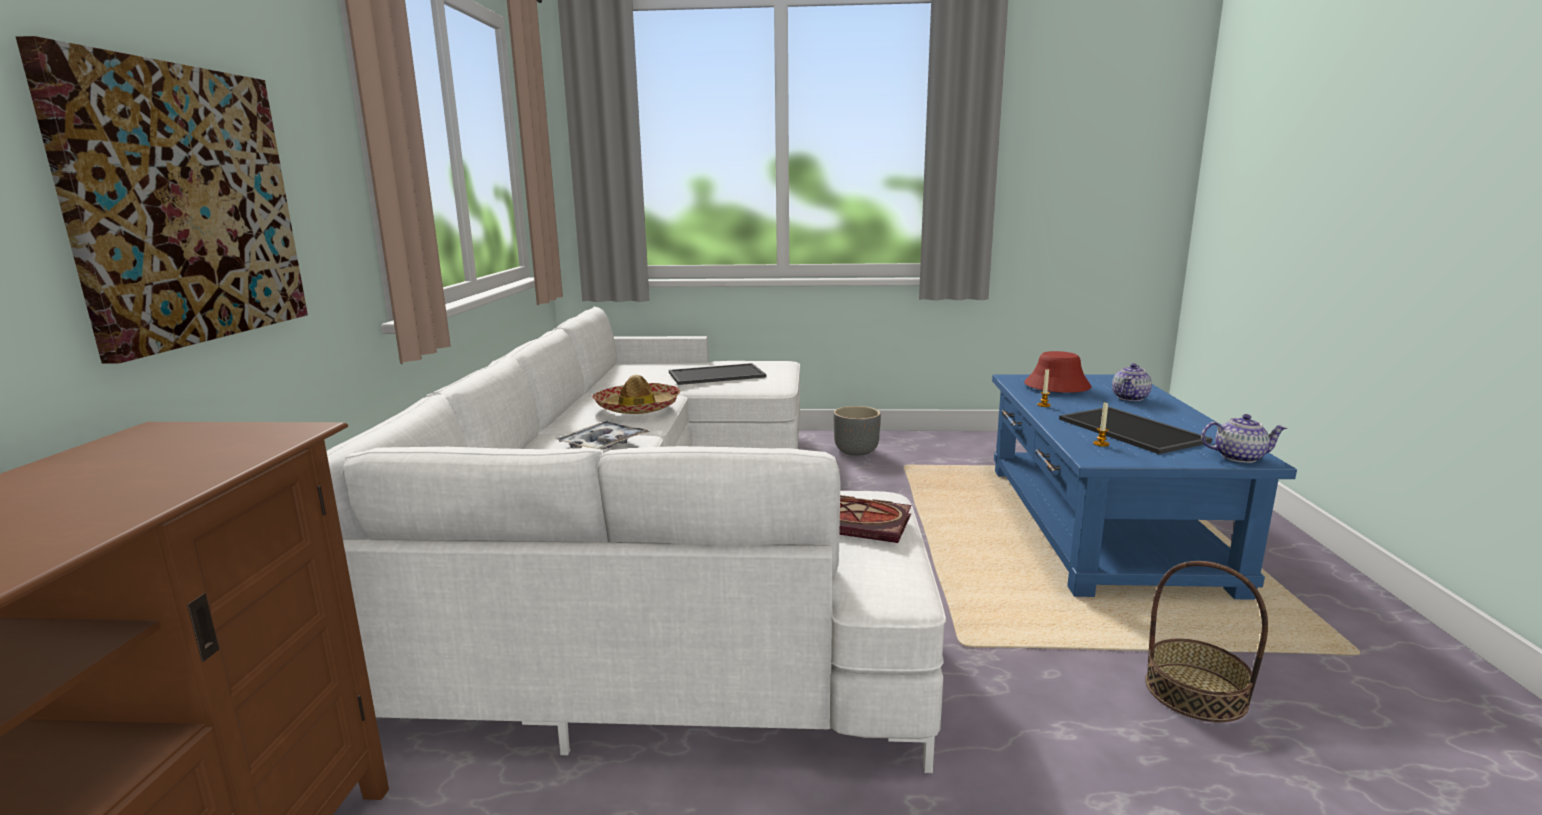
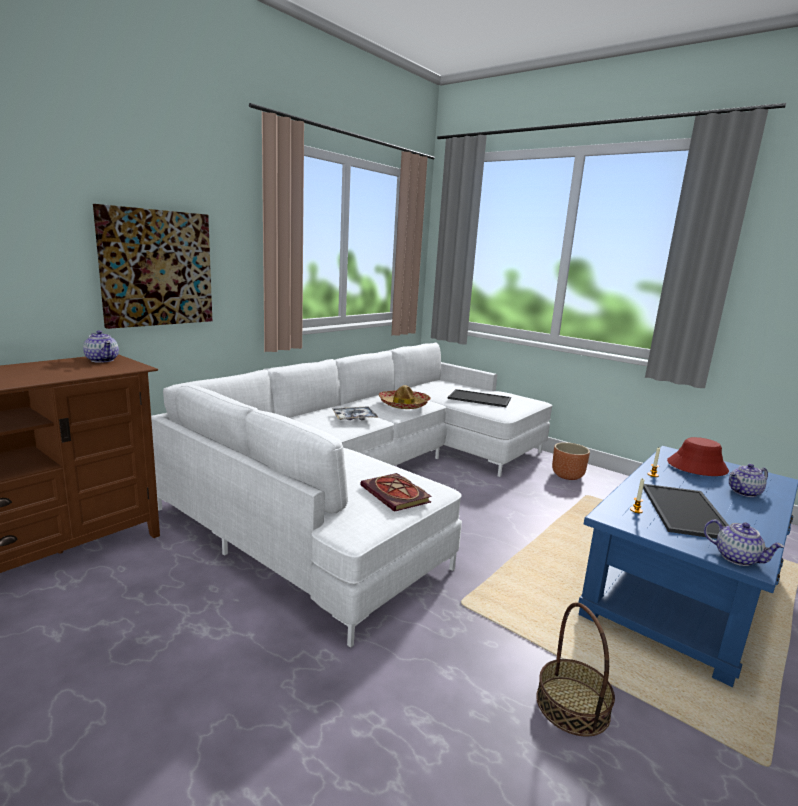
camera: 35 degrees right, 0 degrees up
grey planter [834,406,881,455] -> brown planter [552,442,590,480]
none -> teapot [83,330,119,363]

